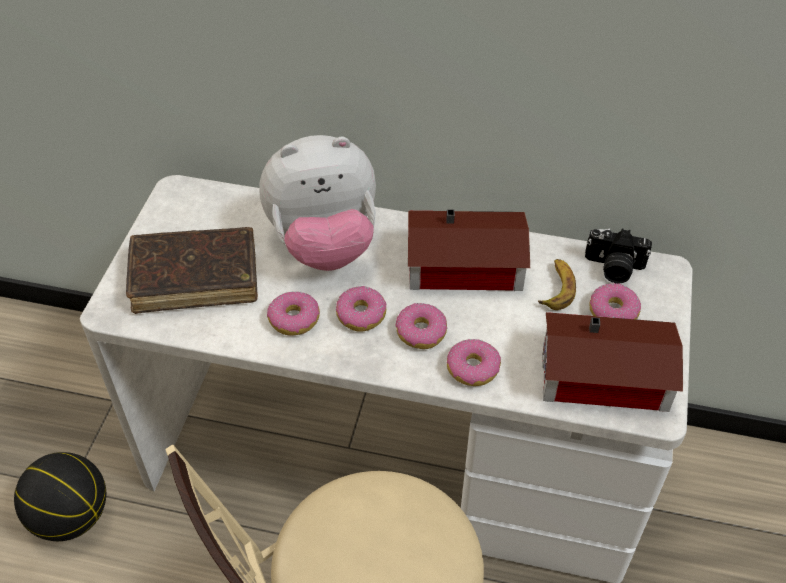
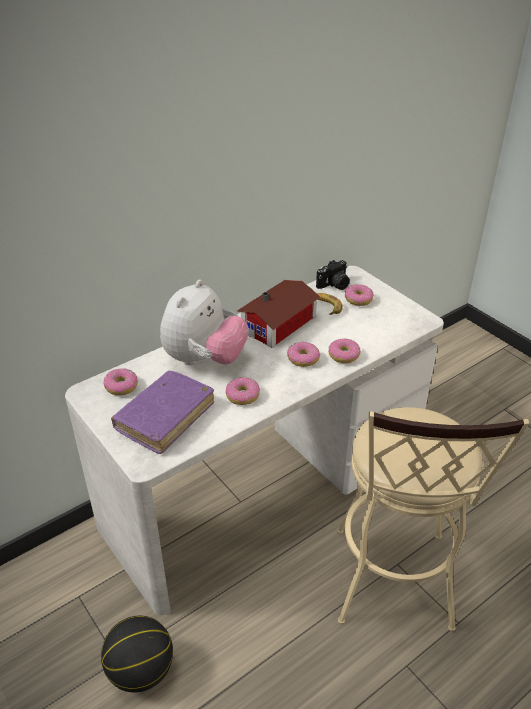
camera: 50 degrees left, 10 degrees down
brown book [126,227,258,314] -> purple book [111,370,214,454]
donut [336,286,386,332] -> donut moved to [104,368,138,395]
toy house [542,312,683,412] -> none

